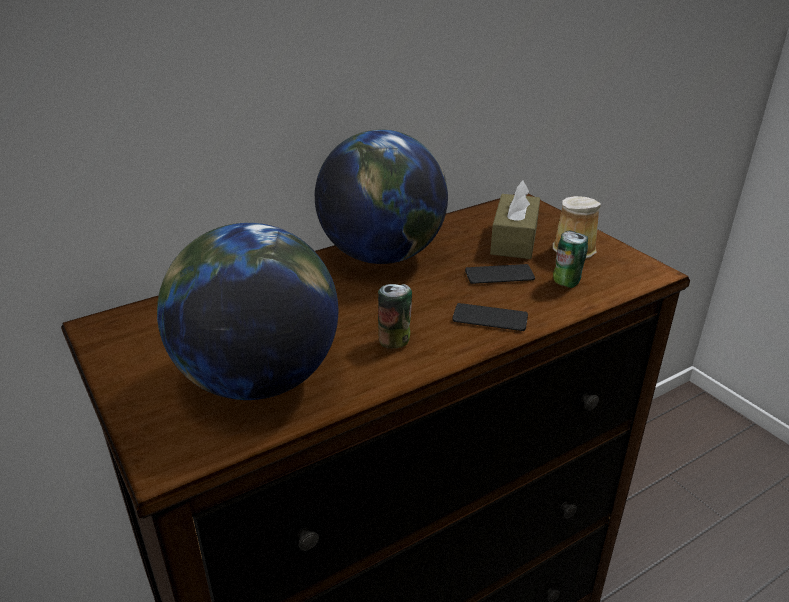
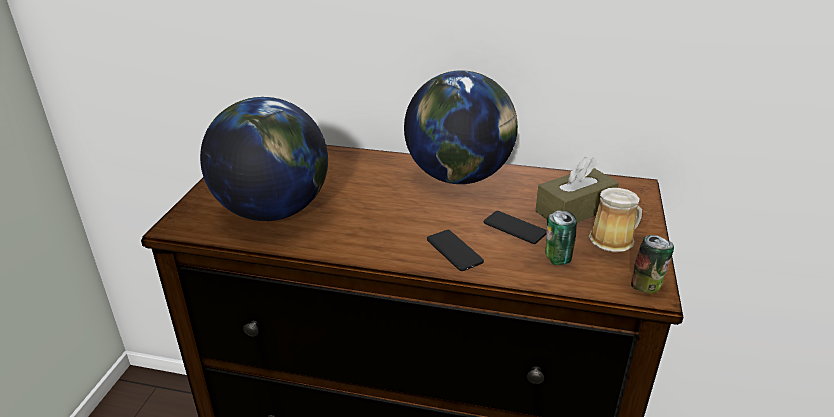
camera: 45 degrees right, 0 degrees up
can [378,284,412,349] -> can moved to [631,235,674,294]

